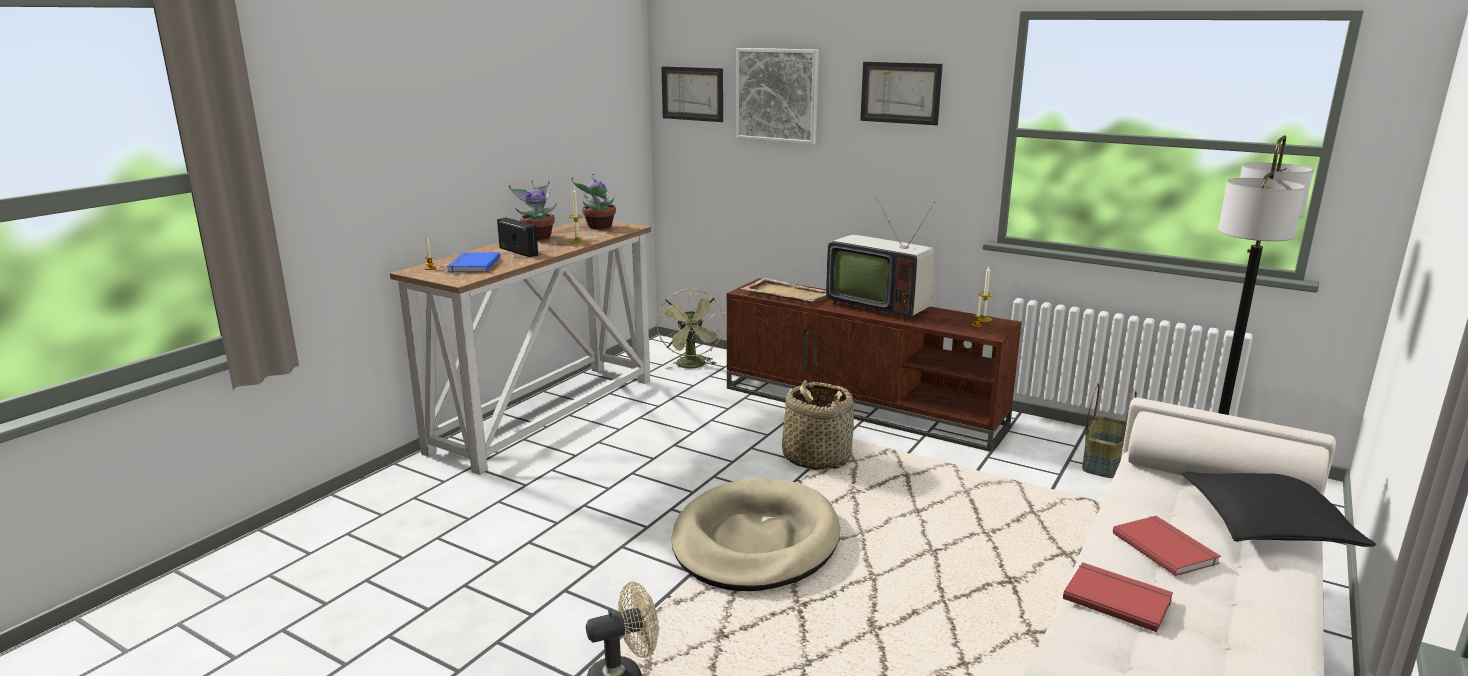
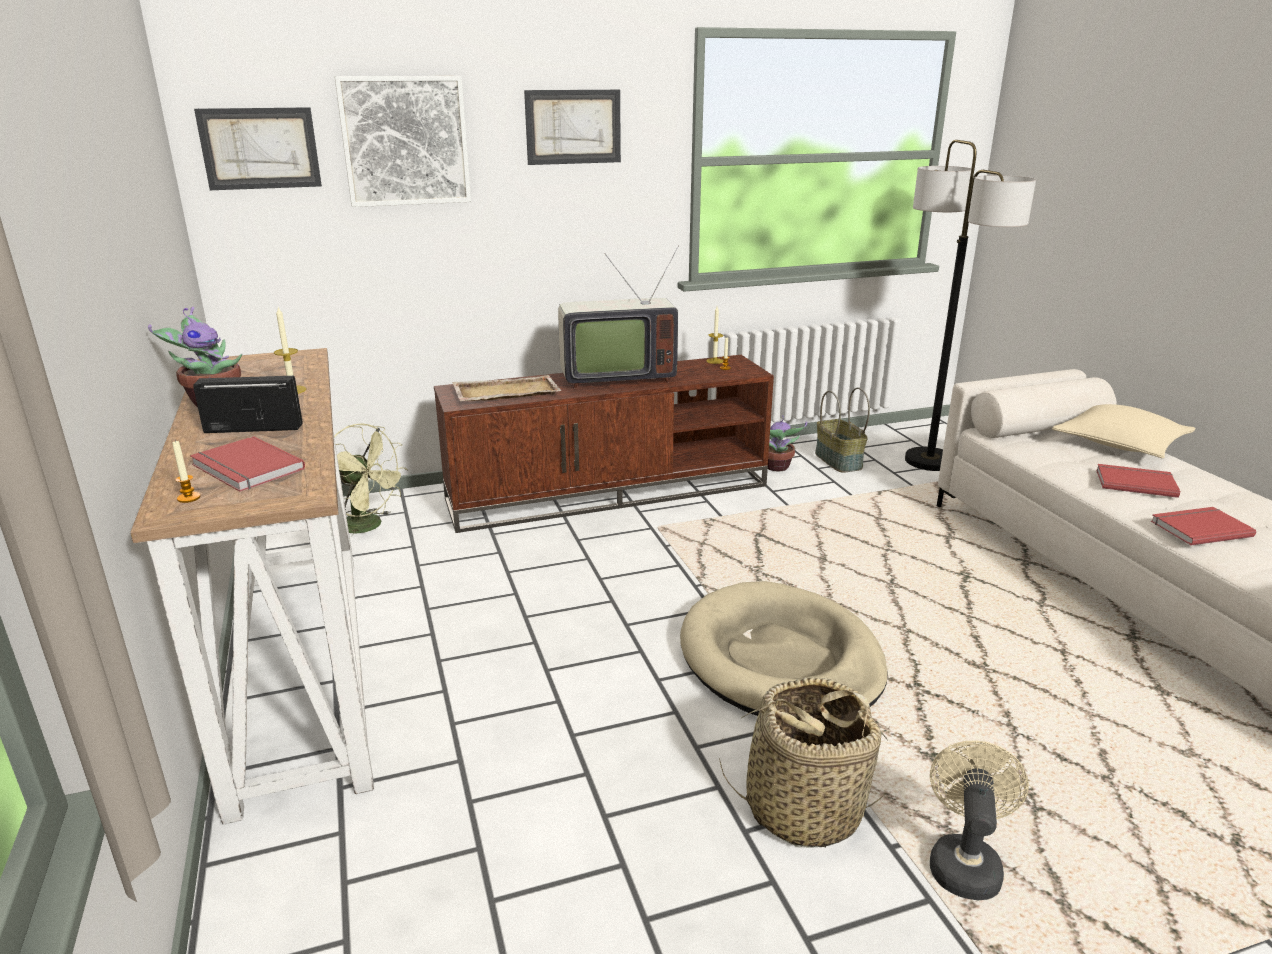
camera: 50 degrees left, 5 degrees up
blue book [447,252,500,272] -> red book [190,436,305,492]
potted plant [572,174,616,229] -> potted plant moved to [768,415,807,472]
basket [782,380,854,470] -> basket moved to [719,677,887,848]
black pillow [1182,472,1376,547] -> beige pillow [1052,404,1196,458]

